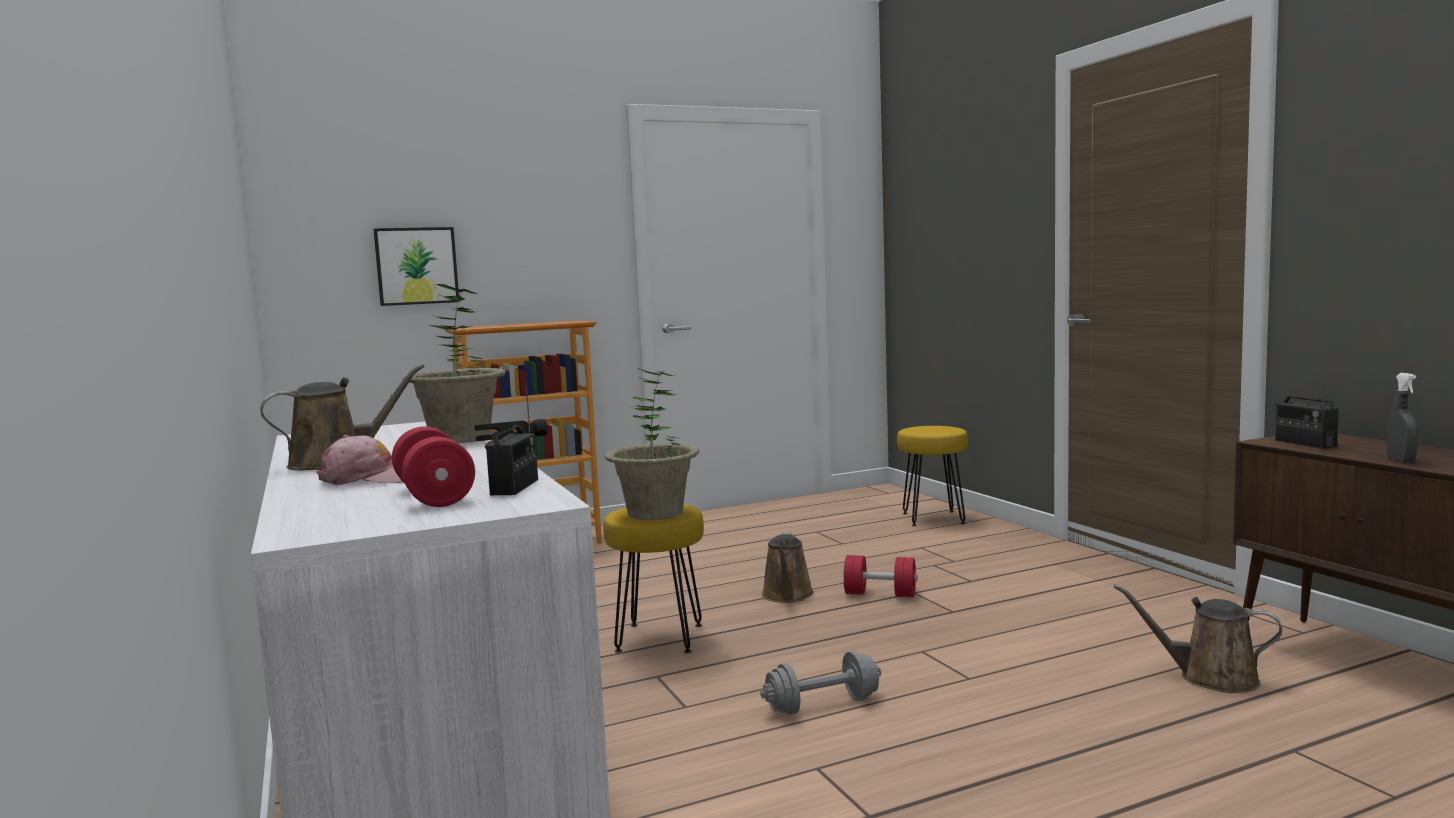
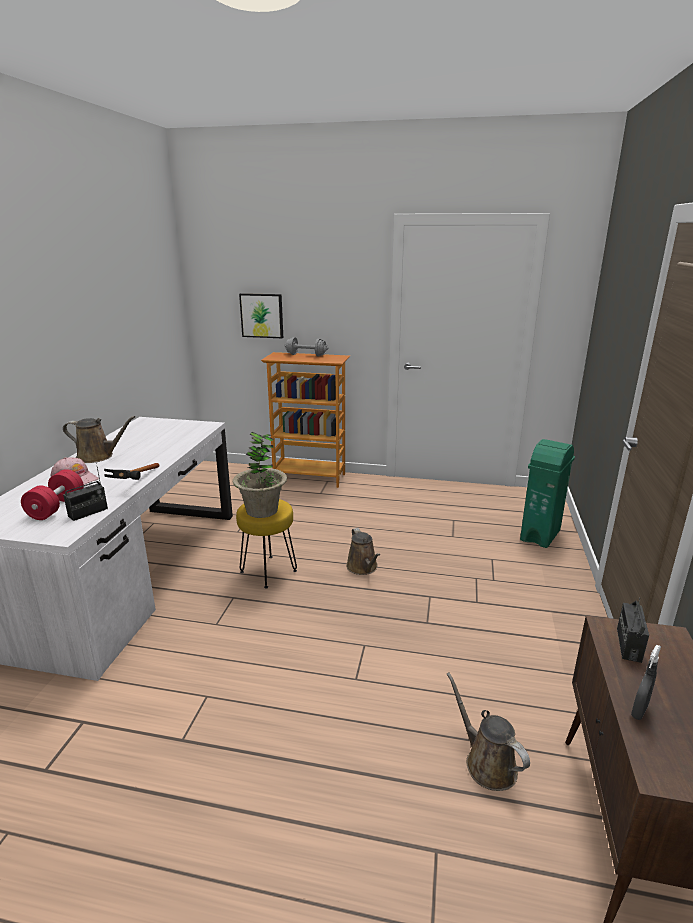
camera: 35 degrees right, 15 degrees up
potted plant [403,284,506,443] -> none
grey dumbbell [760,651,882,715] -> grey dumbbell moved to [284,337,328,356]
brown watering can [762,533,814,603] -> brown watering can turned 60 degrees counterclockwise [346,528,380,575]
red dumbbell [843,555,917,597] -> none
yellow stool [897,426,968,526] -> green trash can [520,439,575,548]

